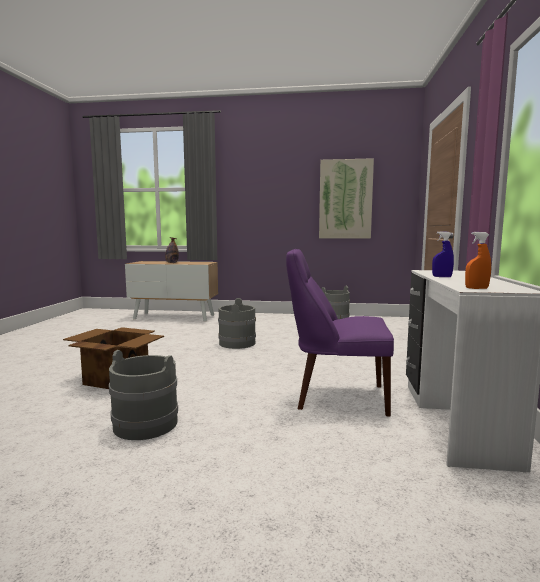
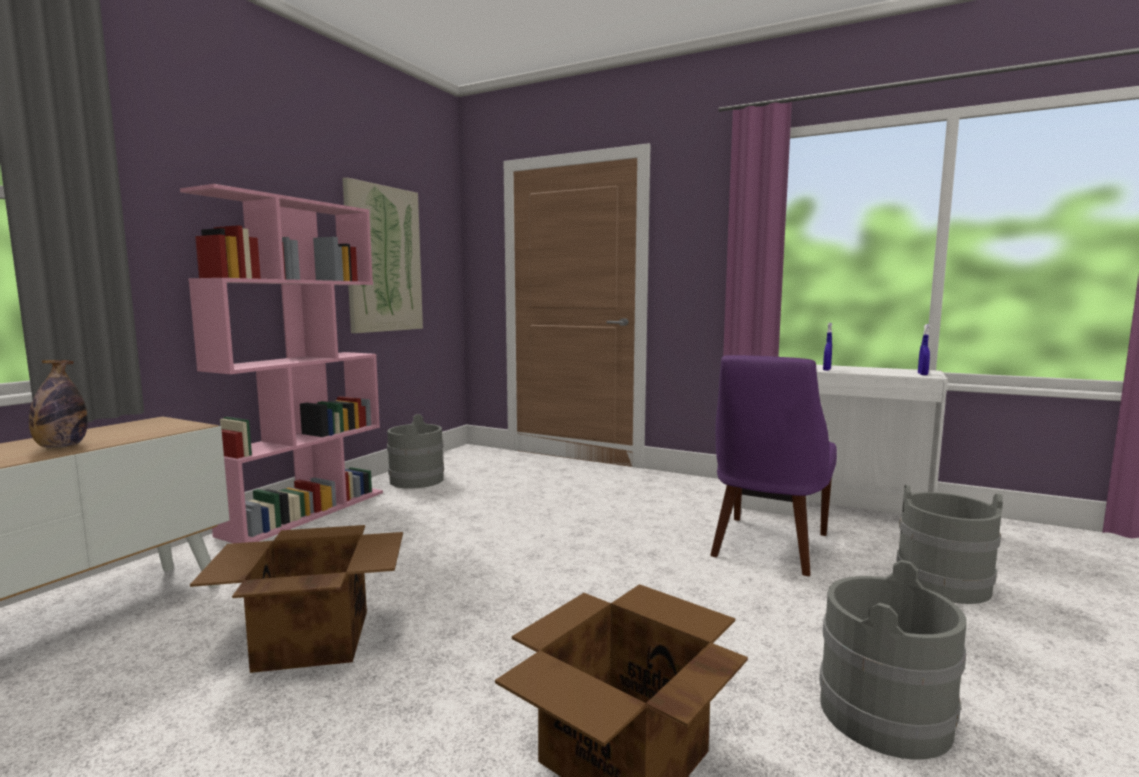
camera: 70 degrees left, 0 degrees up
grey bucket [218,298,256,349] -> grey bucket moved to [896,485,1003,604]
orange spray bottle [465,232,491,289] -> blue spray bottle [918,324,930,375]
none -> pink bookcase [180,184,383,543]
none -> cardboard box [190,525,403,673]

